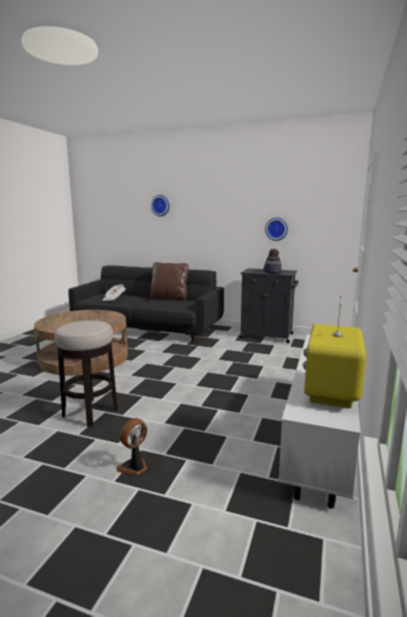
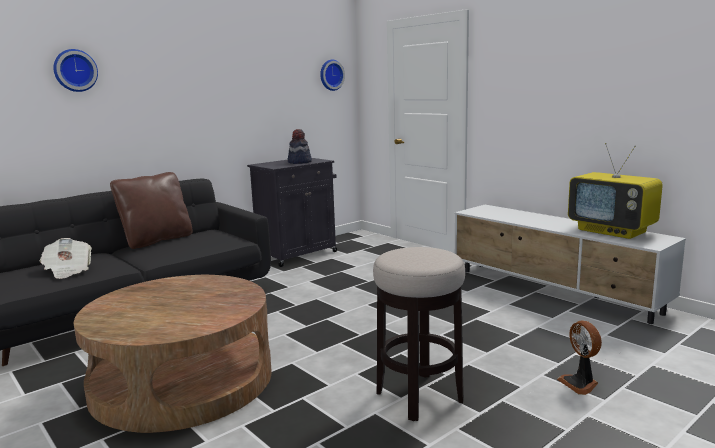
camera: 60 degrees left, 0 degrees up
wall clock [265,218,288,241] -> wall clock moved to [320,60,345,91]

